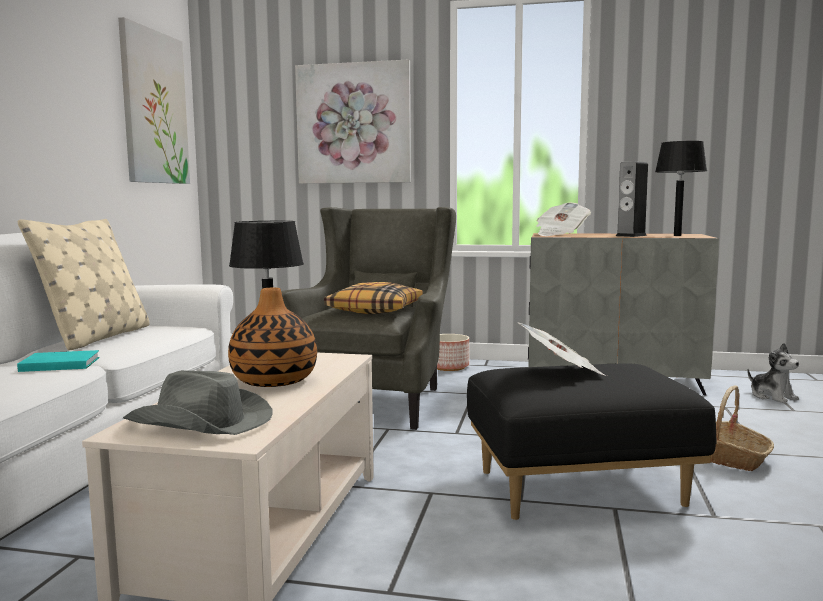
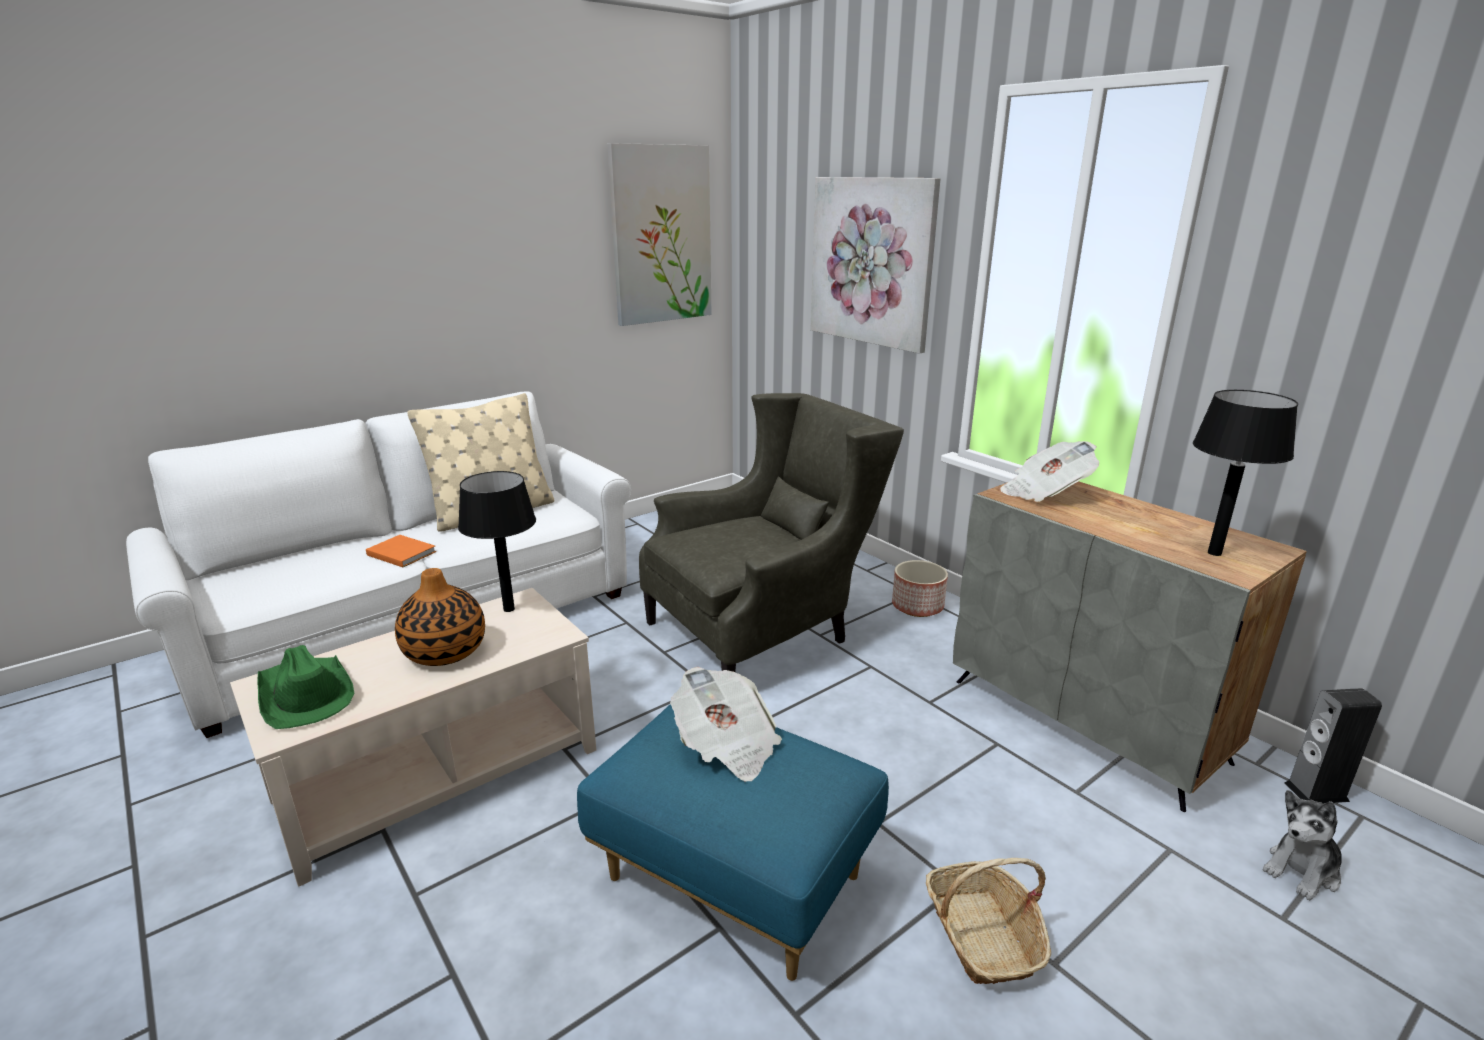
camera: 40 degrees right, 15 degrees up
turquoise book [17,350,100,372] -> orange book [366,535,436,567]
grey hat [123,370,272,435] -> green hat [257,645,355,729]
pillow [324,282,423,314] -> none
black ottoman [467,363,716,520] -> blue ottoman [577,705,889,981]
speaker [616,161,648,237] -> speaker moved to [1285,688,1382,804]
plush toy [747,343,799,403] -> plush toy turned 45 degrees clockwise [1263,790,1342,900]

